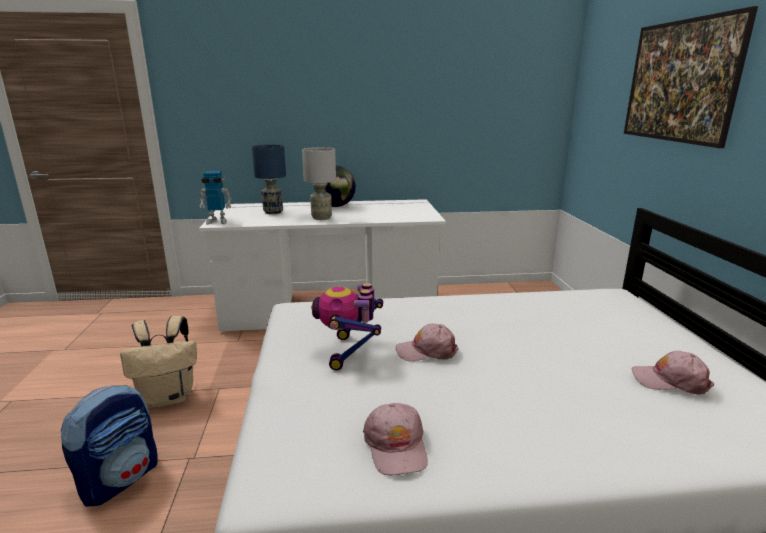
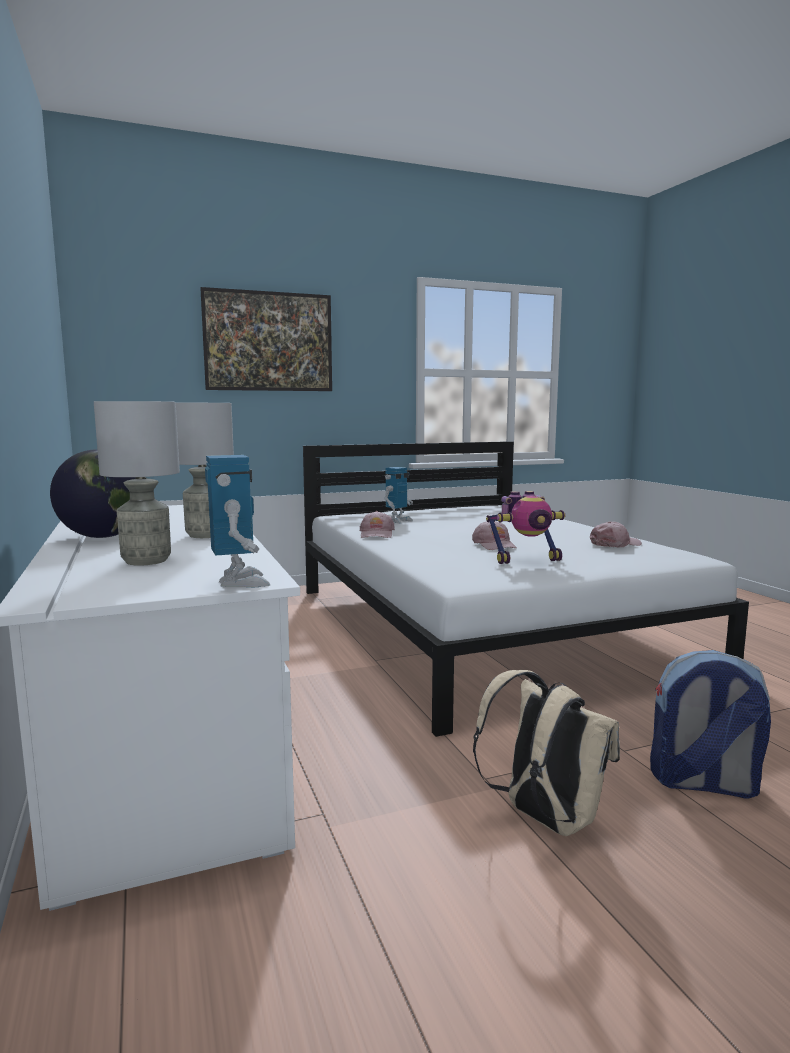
camera: 105 degrees left, 10 degrees down
blue table lamp [252,145,286,214] -> grey table lamp [94,401,180,566]
pink cap [632,351,714,395] -> pink cap moved to [360,511,395,538]
none -> toy robot [384,467,413,524]

